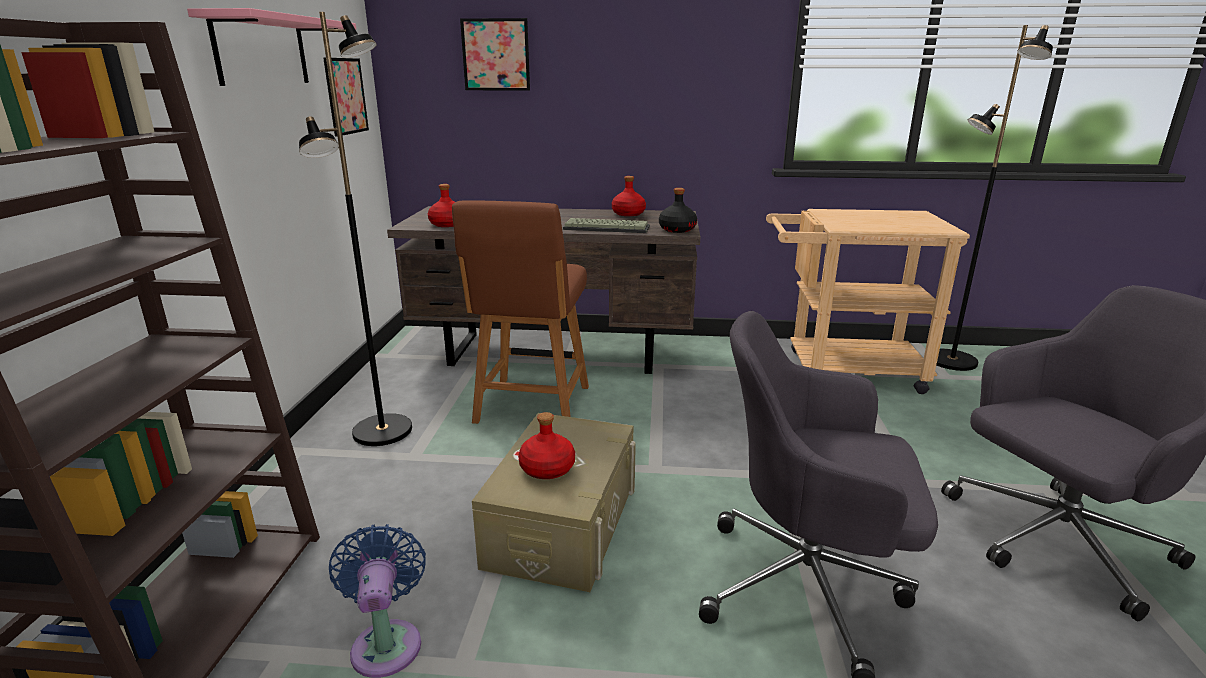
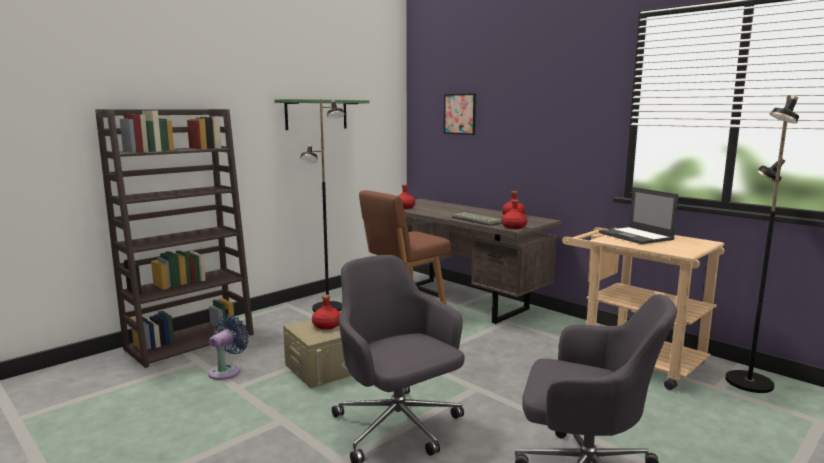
camera: 40 degrees right, 10 degrees down
pink shelf [187,8,356,86] -> green shelf [274,99,369,130]
picture [323,58,369,136] -> none
black bottle [659,188,697,233] -> red bottle [502,200,527,229]
none -> laptop [599,187,678,244]

